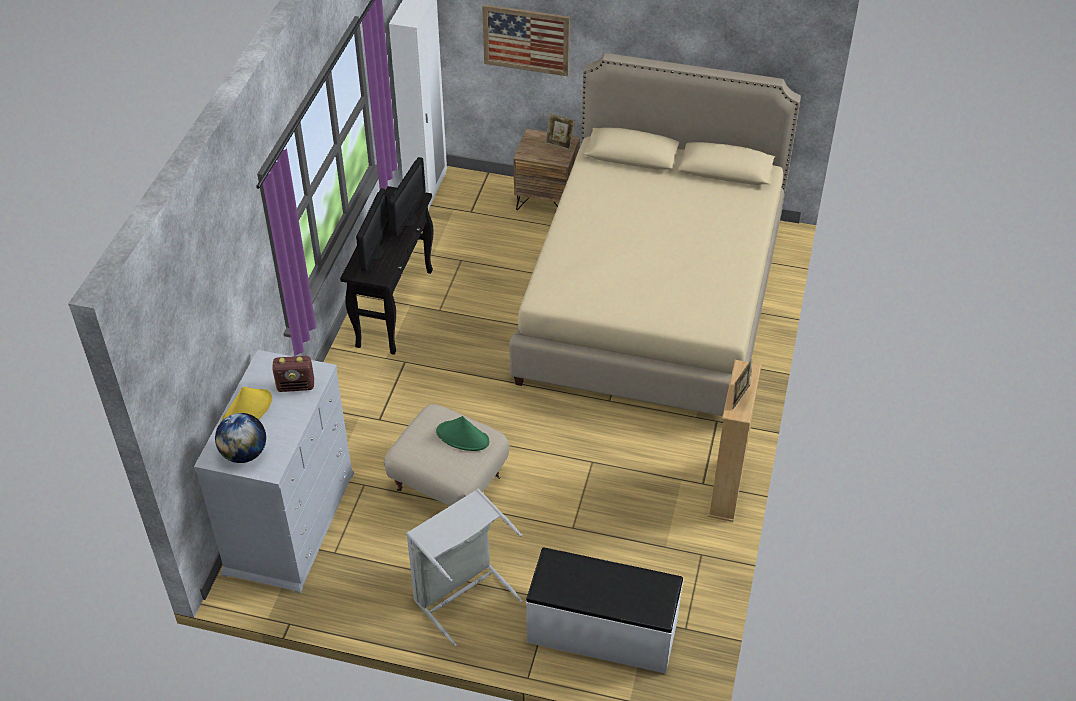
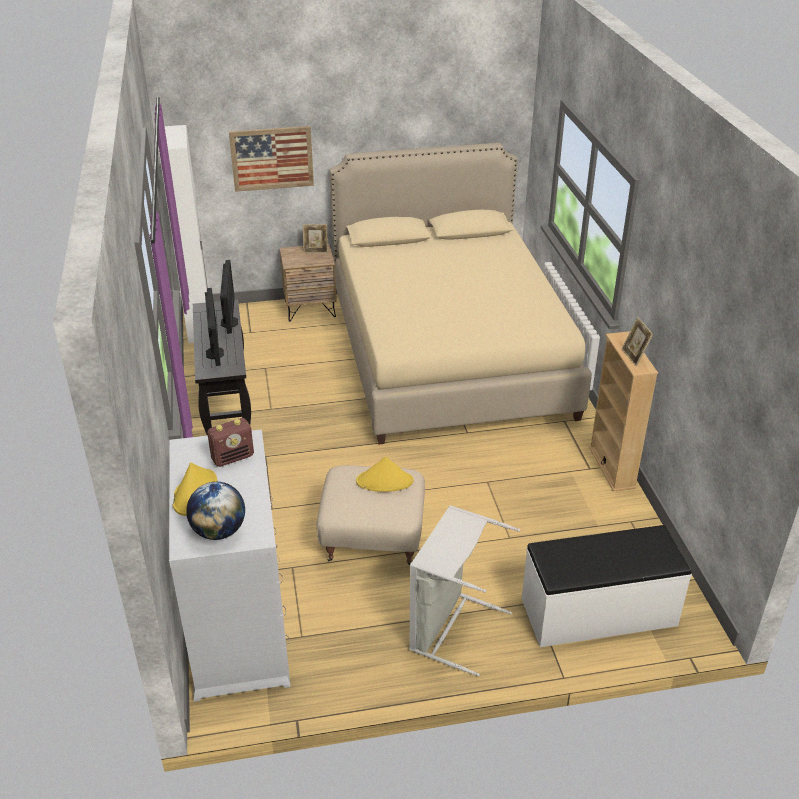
camera: 25 degrees left, 10 degrees down
green hat [436,416,489,451] -> yellow hat [356,456,414,492]

